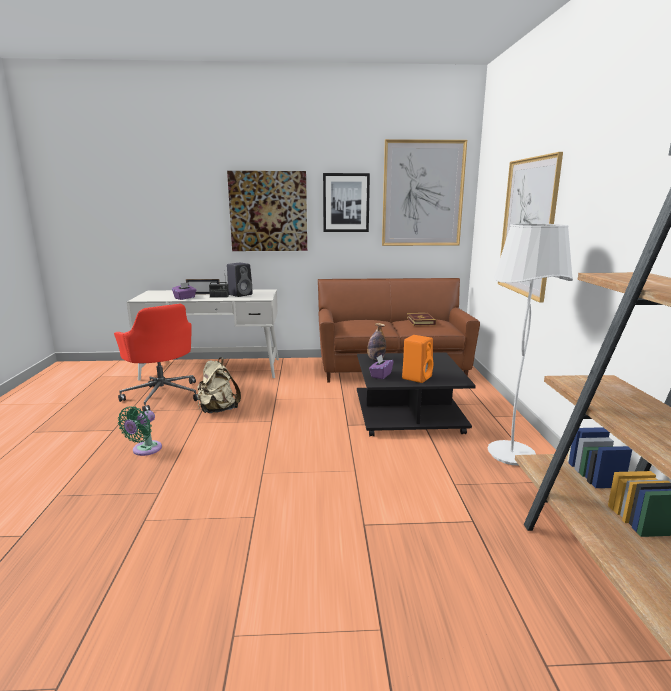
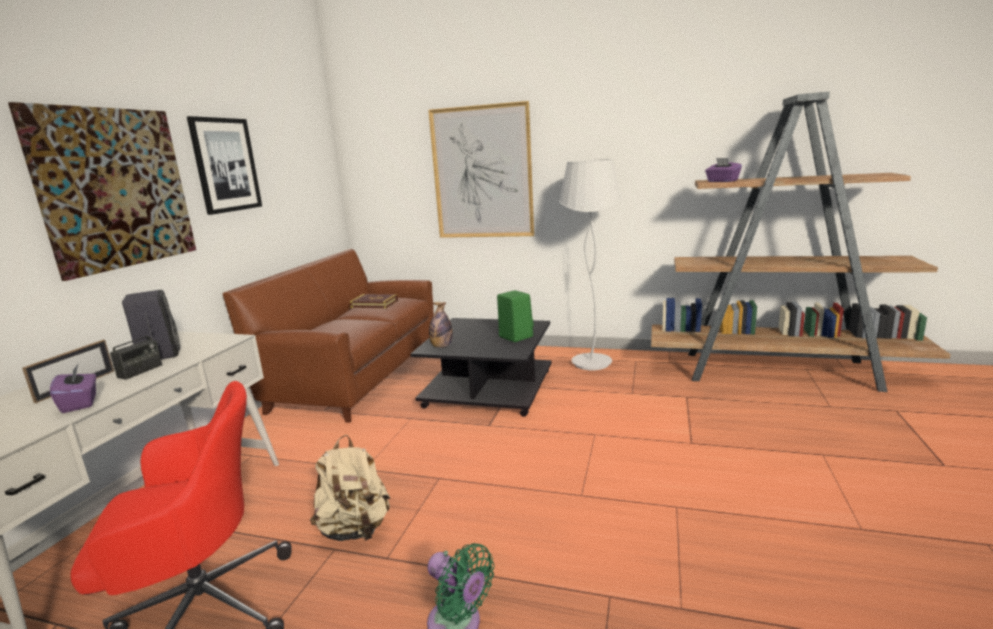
camera: 70 degrees left, 0 degrees up
purple tissue box [369,354,394,379] -> purple tissue box moved to [705,158,742,182]
picture [382,139,467,246] -> none
orange speaker [402,335,434,383] -> green speaker [497,290,533,342]

